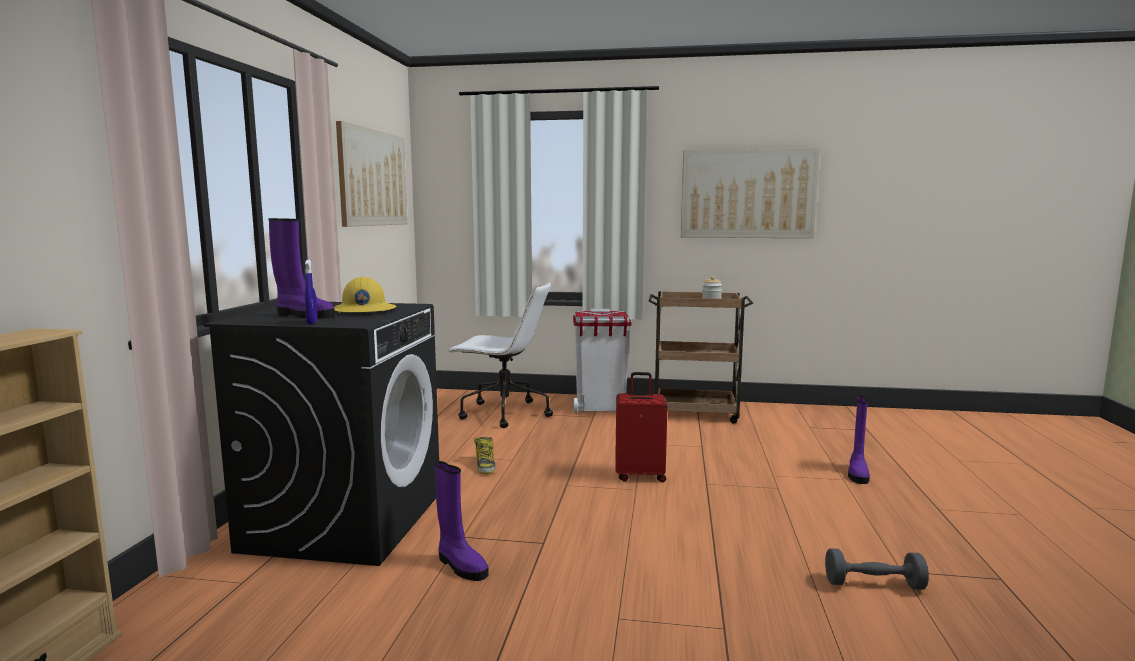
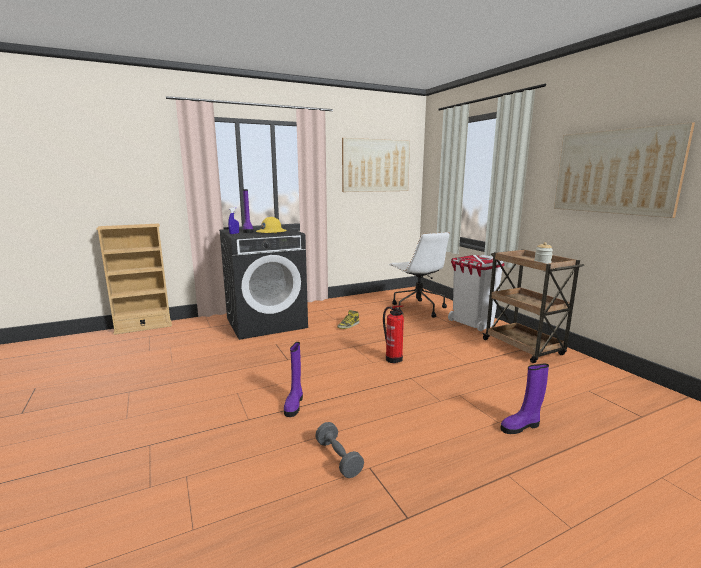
camera: 55 degrees right, 5 degrees up
purple boot [435,461,489,581] -> purple boot moved to [284,342,303,417]
red suitcase [615,372,667,482] -> fire extinguisher [383,305,404,363]

